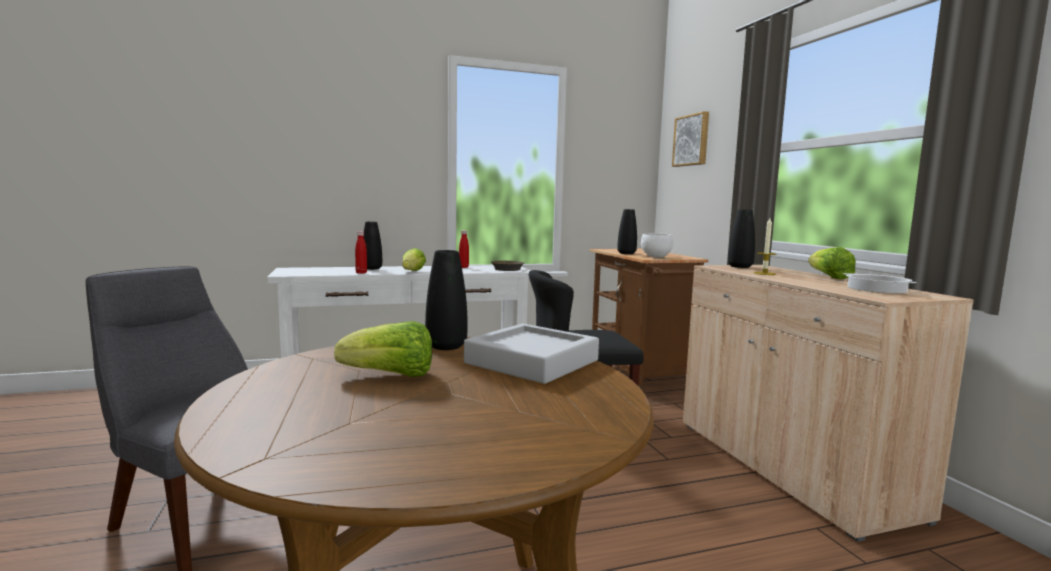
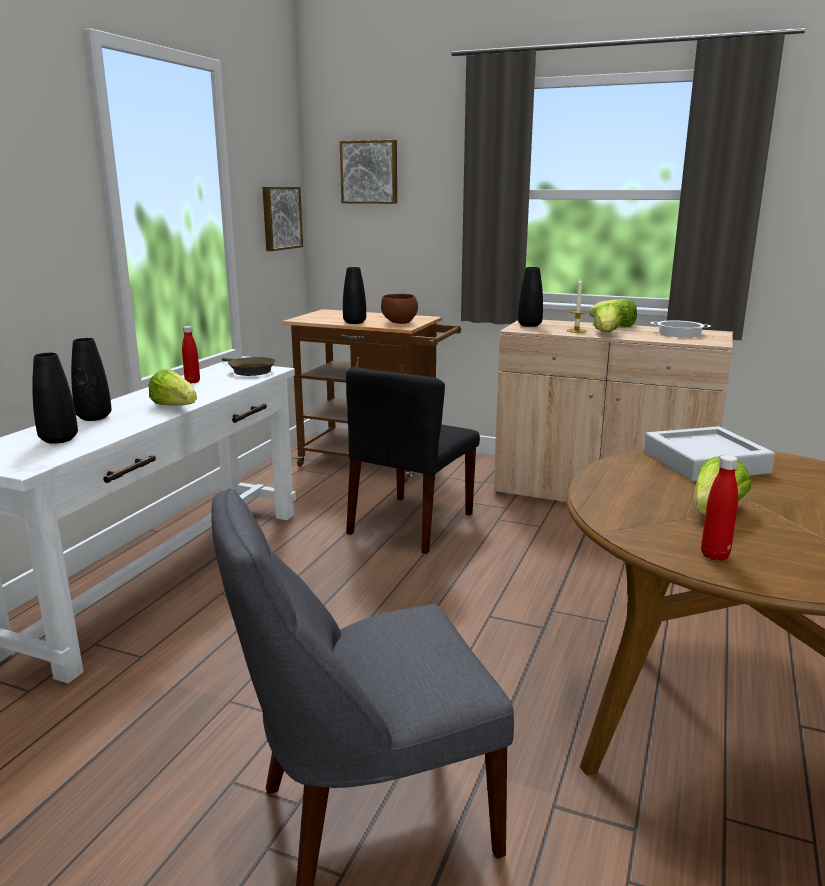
camera: 50 degrees left, 10 degrees up
red bottle [355,231,367,274] -> red bottle moved to [701,455,738,561]
black vase [425,250,468,350] -> black vase moved to [32,353,78,444]
white bowl [641,233,673,258] -> brown bowl [381,294,418,324]
none -> picture [262,187,303,251]
none -> lettuce [593,303,623,332]

